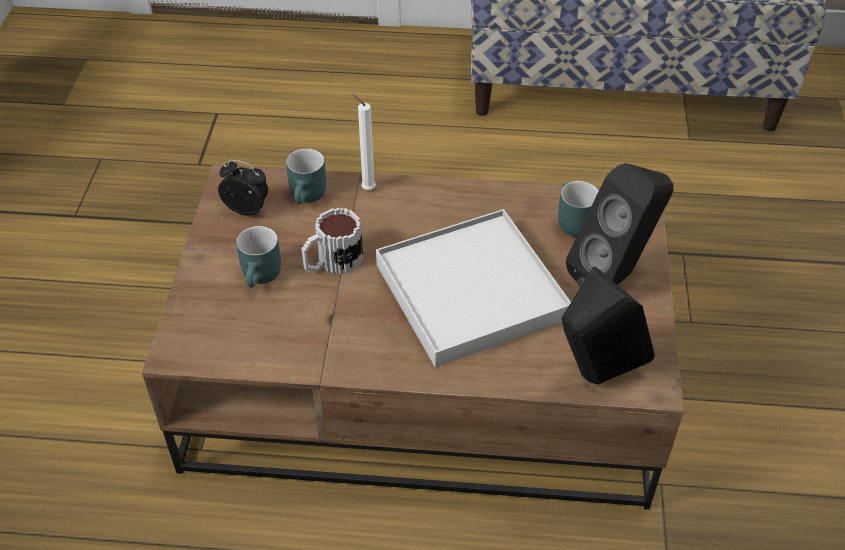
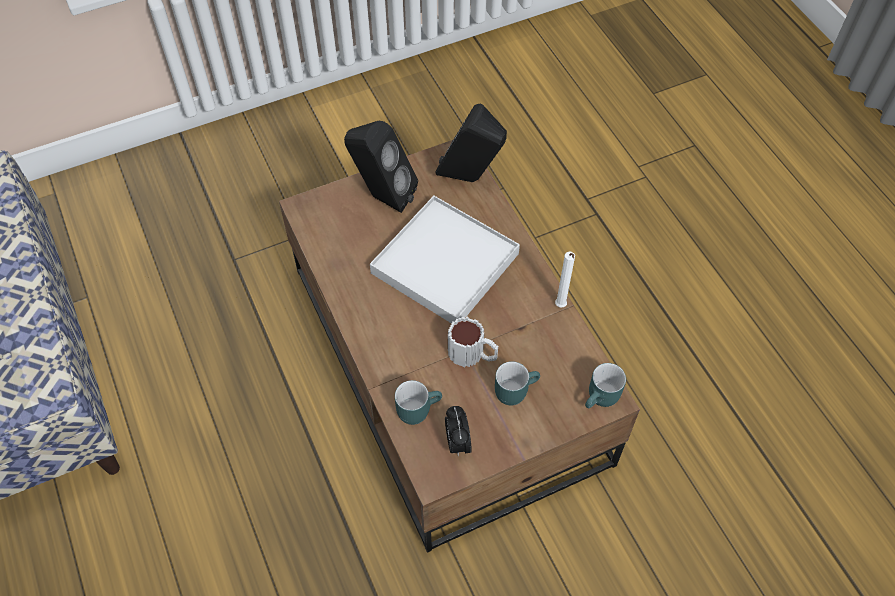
camera: 120 degrees left, 10 degrees up
white candle [352,94,376,190] -> white candle moved to [555,251,575,308]
turquoise mug [558,181,599,237] -> turquoise mug moved to [585,363,626,408]

